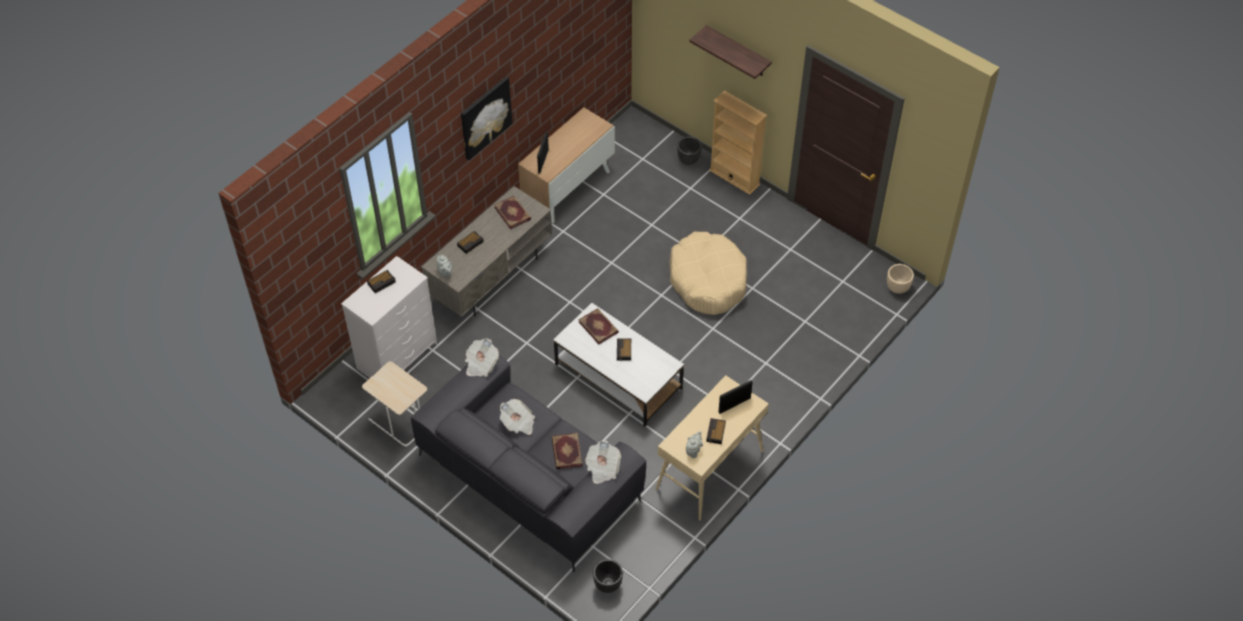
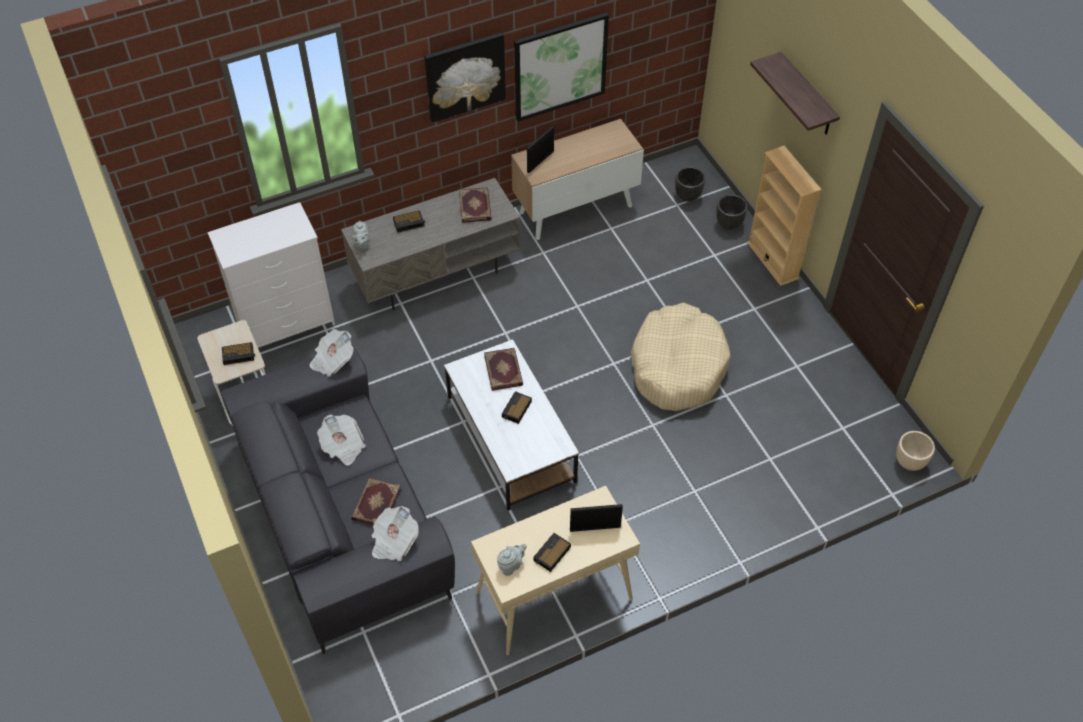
camera: 25 degrees right, 0 degrees up
alarm clock [367,270,396,293] -> alarm clock moved to [222,342,255,365]
black planter [593,559,623,593] -> black planter moved to [675,167,705,202]
none -> picture [514,12,609,122]

